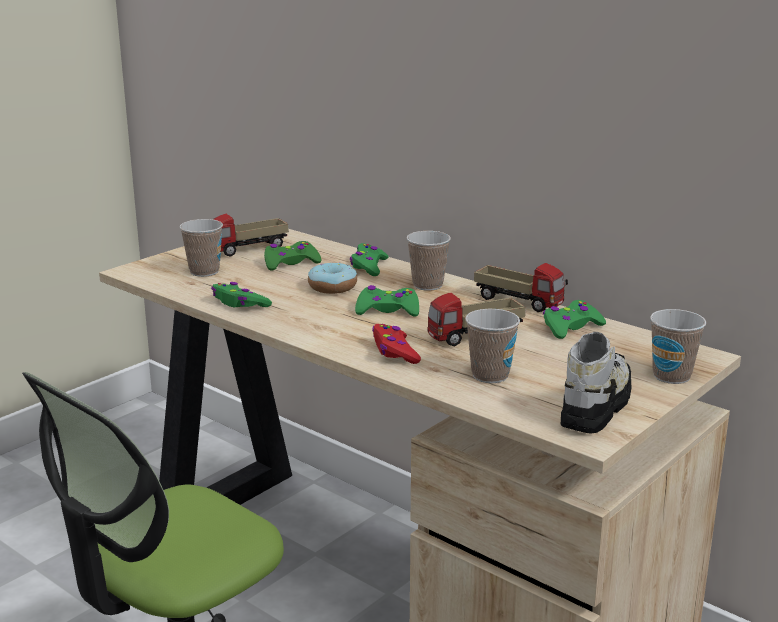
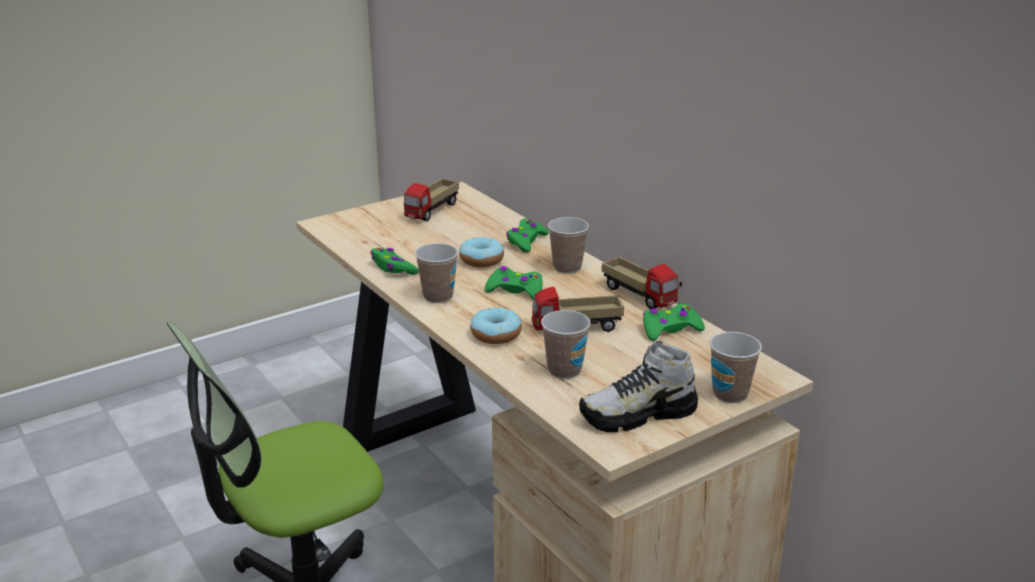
camera: 15 degrees right, 5 degrees up
cup [180,219,223,277] -> cup moved to [415,243,458,303]
toy truck [213,214,289,257] -> toy truck turned 45 degrees counterclockwise [404,179,459,221]
green game controller [264,241,321,271] -> none
red game controller [372,324,421,364] -> donut [470,308,522,344]
shoe [561,332,632,434] -> shoe turned 150 degrees counterclockwise [579,340,698,432]

